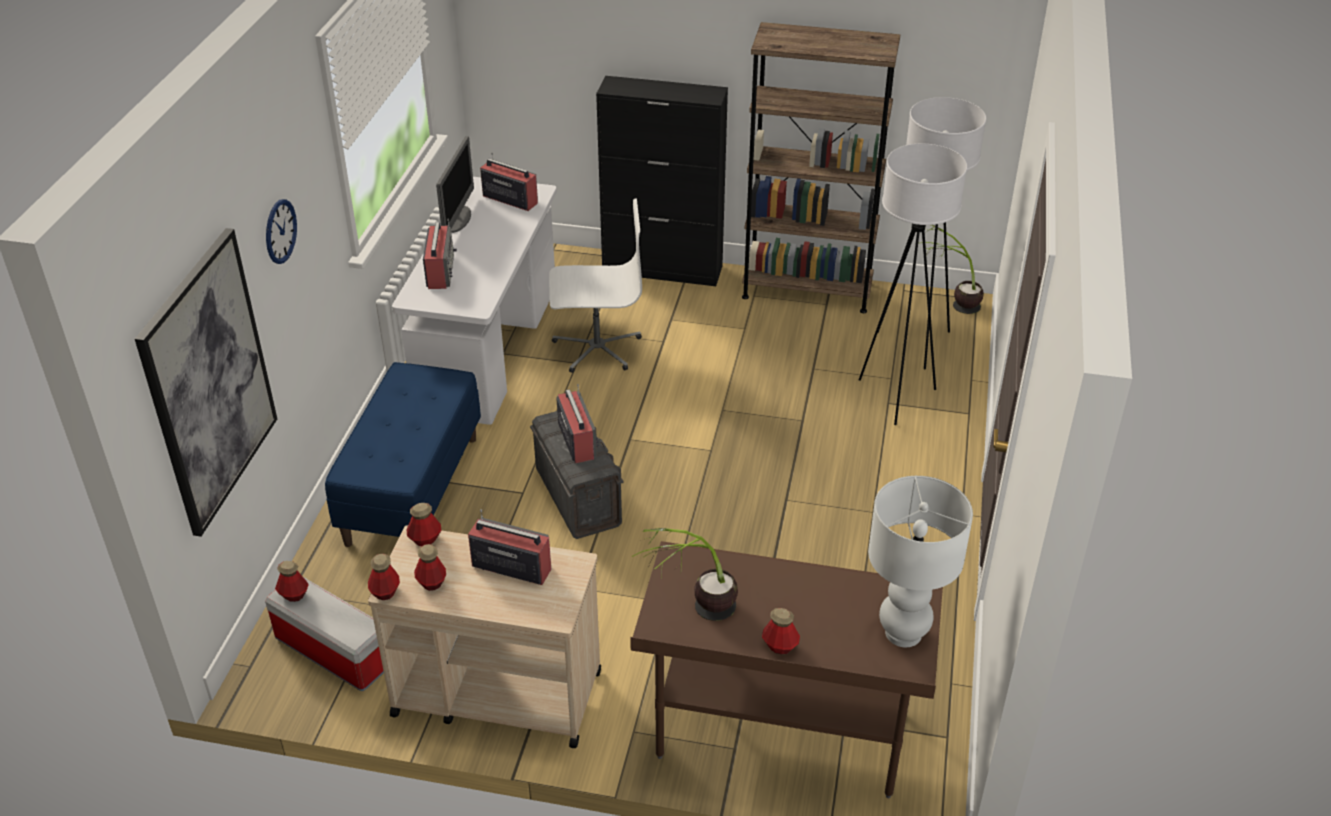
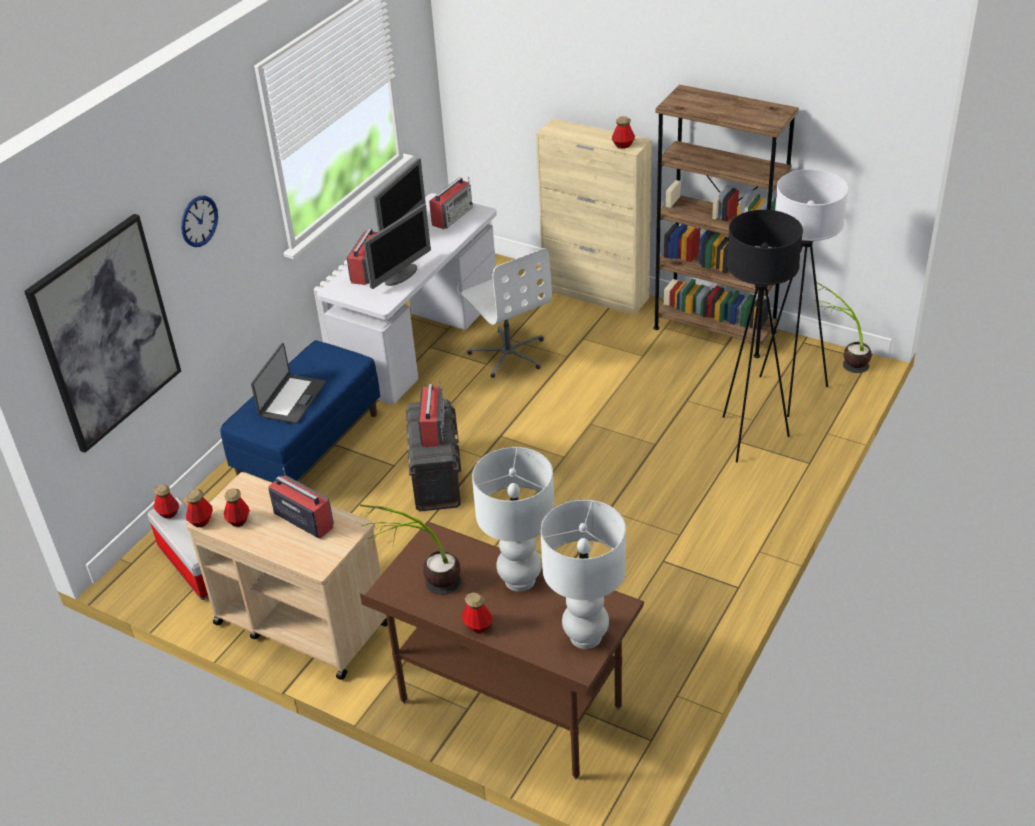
camera: 20 degrees right, 0 degrees up
bottle [407,503,441,546] -> bottle moved to [612,116,635,149]
radio [480,152,538,211] -> radio turned 75 degrees clockwise [429,177,473,229]
white office chair [549,198,642,373] -> white office chair turned 45 degrees clockwise [460,248,552,378]
black cabinet [596,76,728,286] -> beige cabinet [536,118,652,315]
white floor lamp [859,144,967,425] -> black floor lamp [723,210,803,462]
none -> laptop [251,343,326,424]
none -> monitor [363,204,431,289]
none -> white table lamp [472,447,555,592]

